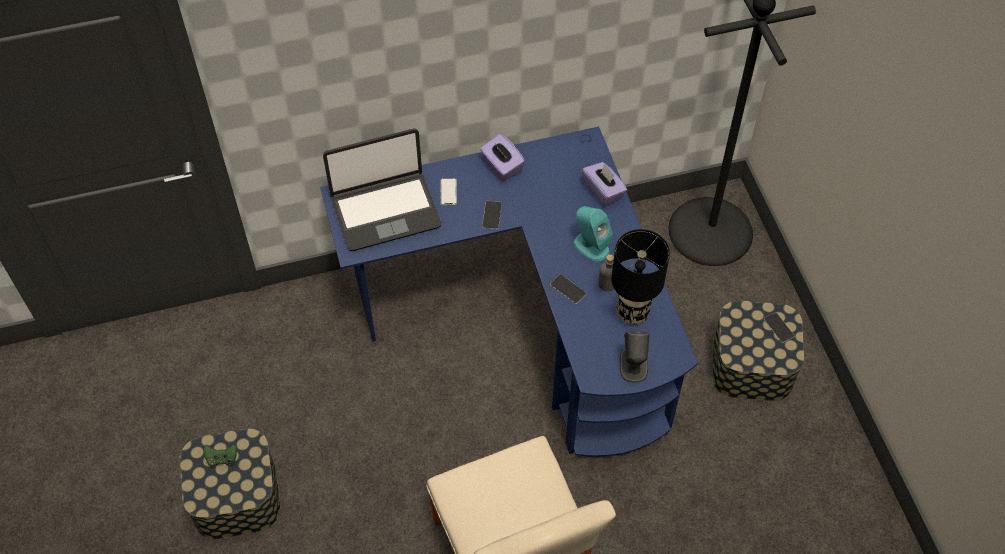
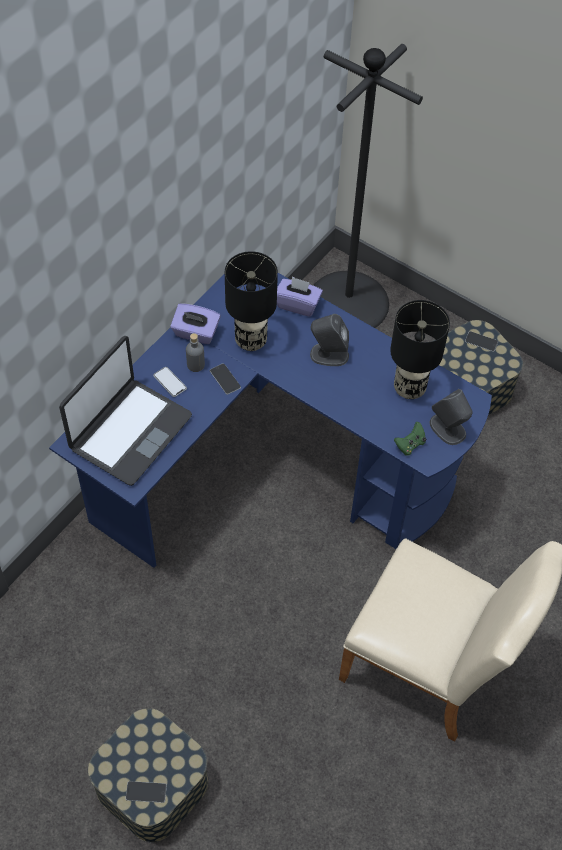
camera: 40 degrees left, 0 degrees up
green game controller [204,444,237,467] -> green game controller moved to [394,422,426,456]
phone [550,274,587,304] -> phone moved to [126,781,167,803]
turquoise speaker [573,206,613,261] -> grey speaker [310,314,349,366]
grey bottle [598,254,614,291] -> grey bottle moved to [186,333,205,372]
none -> black table lamp [225,251,278,351]

